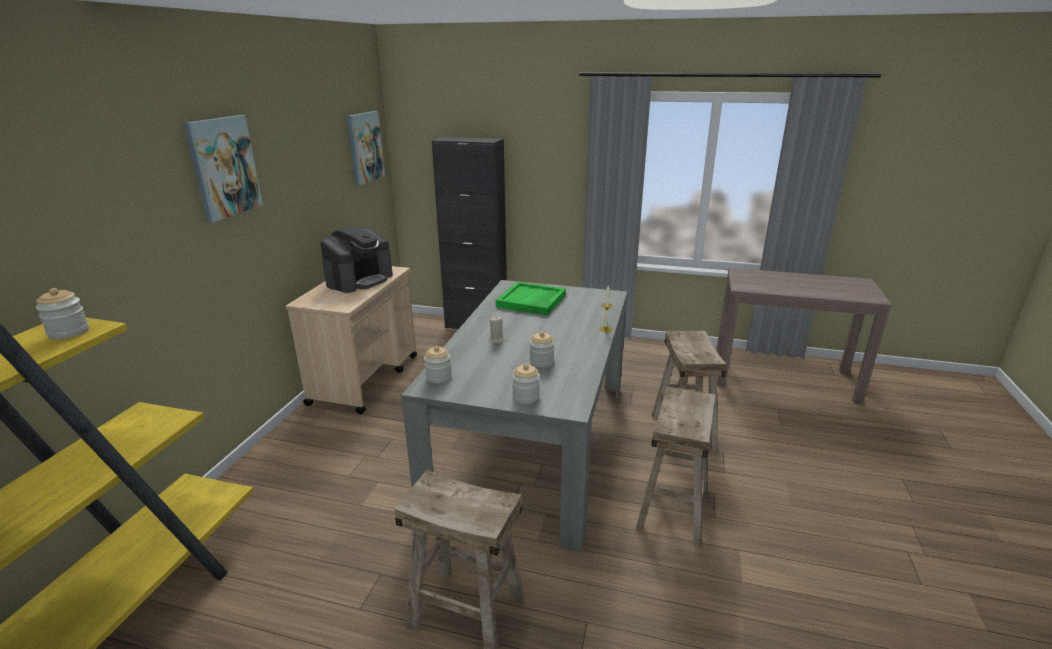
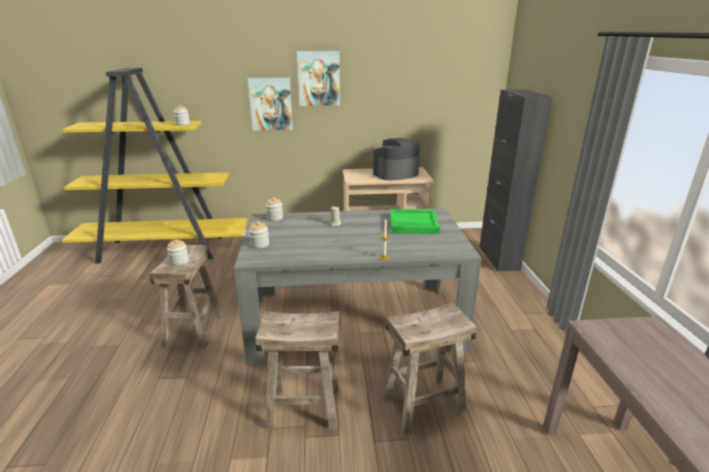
camera: 70 degrees right, 0 degrees up
coffee machine [321,226,393,293] -> coffee machine turned 135 degrees clockwise [373,138,420,181]
picture [347,111,385,186] -> picture moved to [248,77,293,131]
jar [529,332,555,368] -> jar moved to [167,239,189,266]

